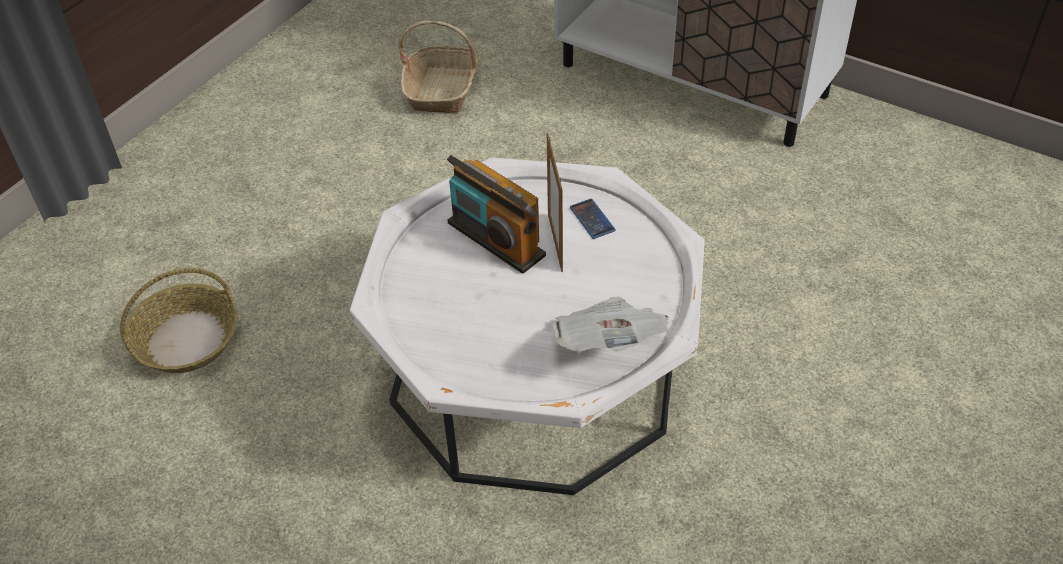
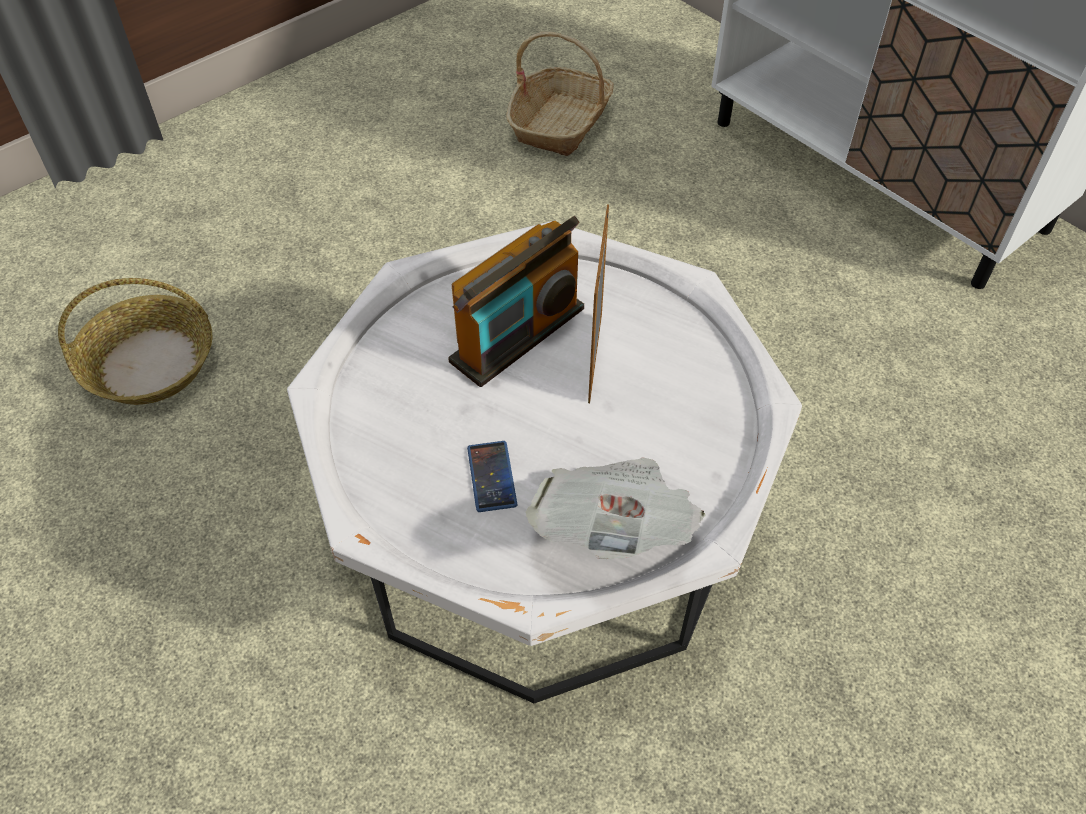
camera: 15 degrees right, 5 degrees up
radio [447,155,546,274] -> radio turned 105 degrees counterclockwise [448,216,584,387]
phone [570,199,616,239] -> phone moved to [467,441,517,512]

